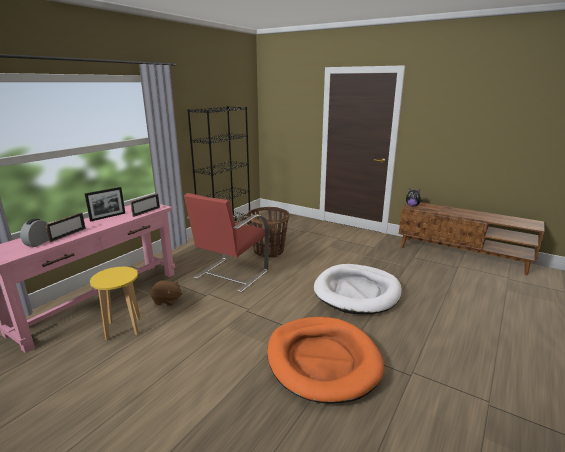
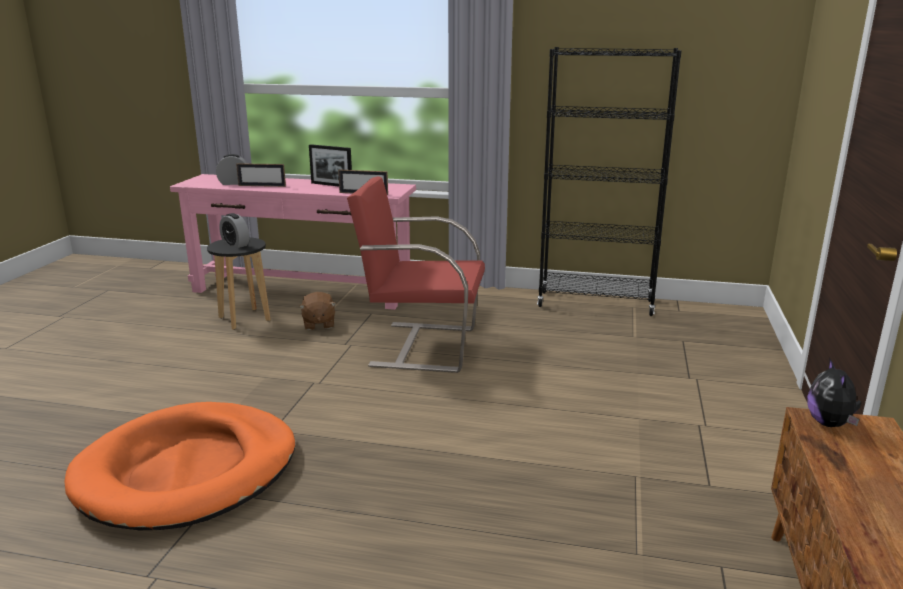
camera: 70 degrees right, 0 degrees up
yellow stool [90,267,140,340] -> black stool [207,237,271,330]
basket [247,207,289,257] -> none
white dog bed [314,264,402,314] -> none
none -> alarm clock [219,213,249,248]

